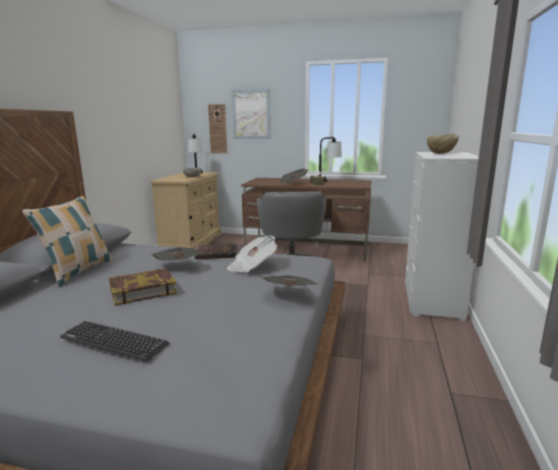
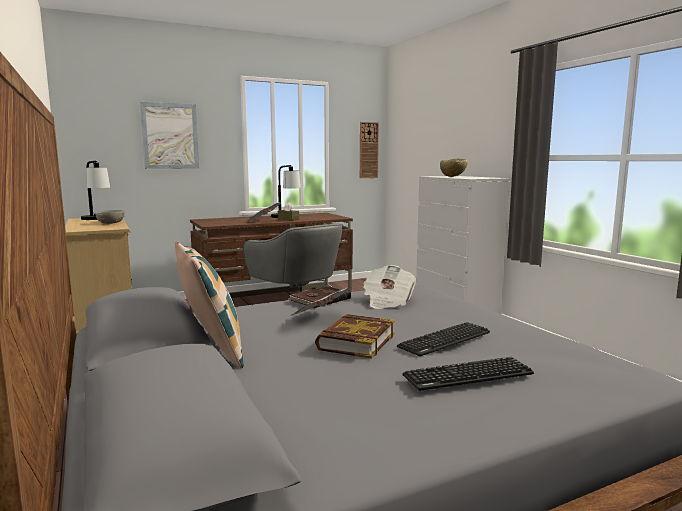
camera: 40 degrees left, 5 degrees down
wall clock [208,104,227,153] -> wall clock moved to [360,122,379,178]
newspaper [261,275,317,287] -> none
none -> keyboard [397,322,490,356]

